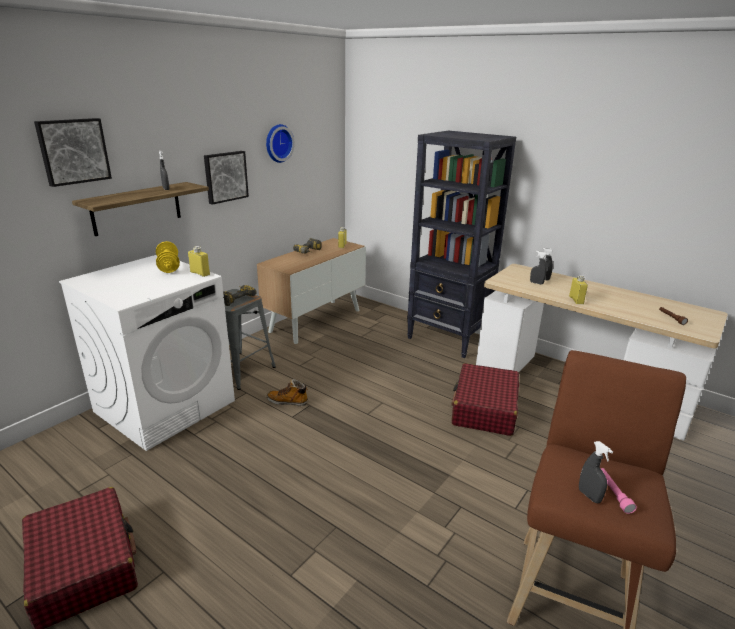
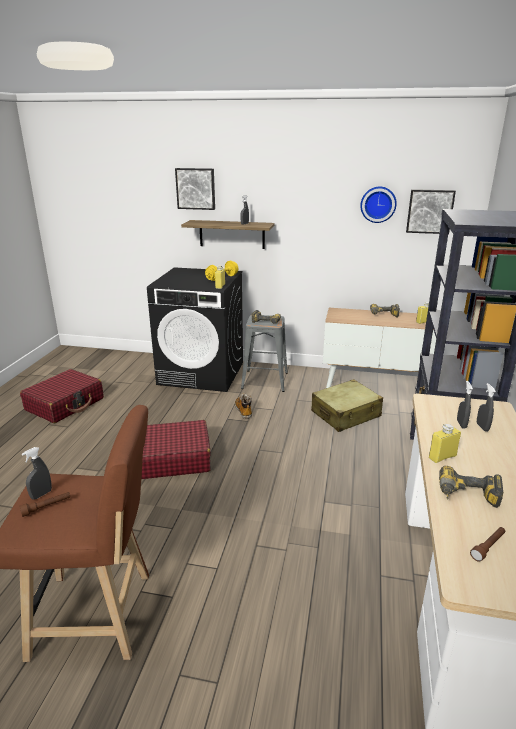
camera: 65 degrees right, 0 degrees up
white washing machine [59,255,235,451] -> black washing machine [147,267,243,392]
picture [204,151,249,205] -> picture moved to [406,189,456,234]
red suitcase [451,363,519,436] -> red suitcase moved to [141,420,210,479]
pink flashlight [601,468,637,514] -> brown flashlight [19,492,70,517]
none -> beige suitcase [311,379,383,432]
none -> power drill [439,466,503,508]

